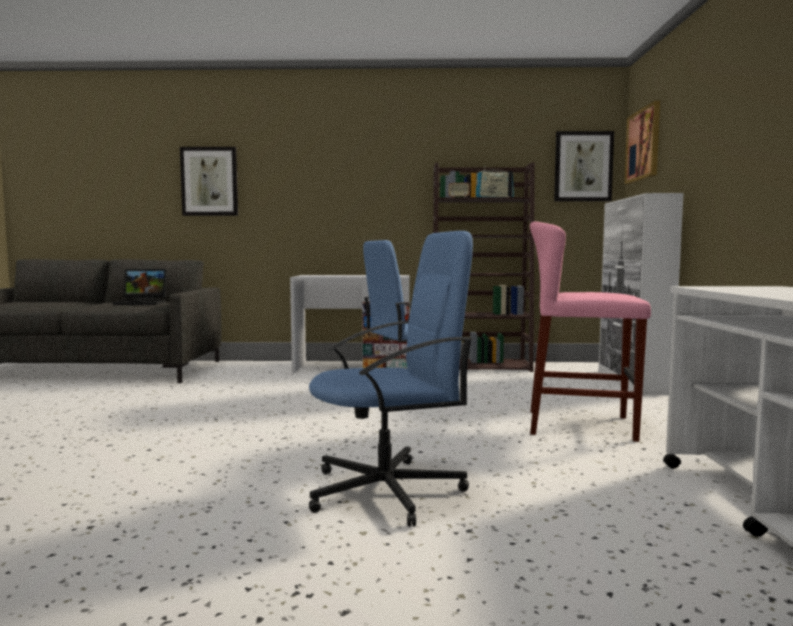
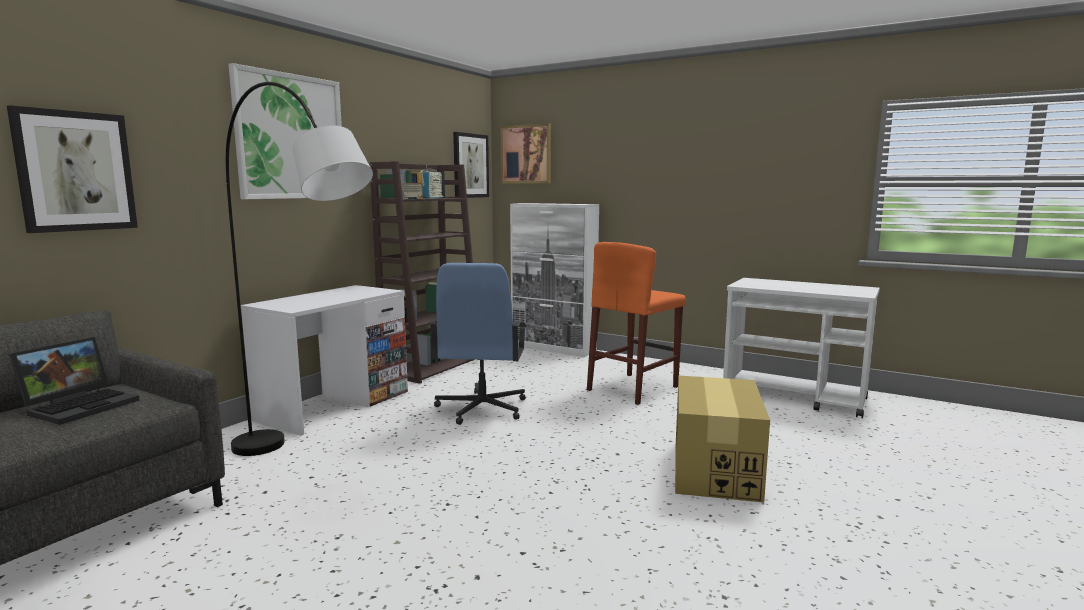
camera: 60 degrees left, 5 degrees up
blue office chair [309,231,473,527] -> cardboard box [675,376,770,503]
pink stool [530,222,651,442] -> orange stool [587,242,686,405]
none -> grey floor lamp [226,82,373,456]
none -> picture [228,63,346,199]

